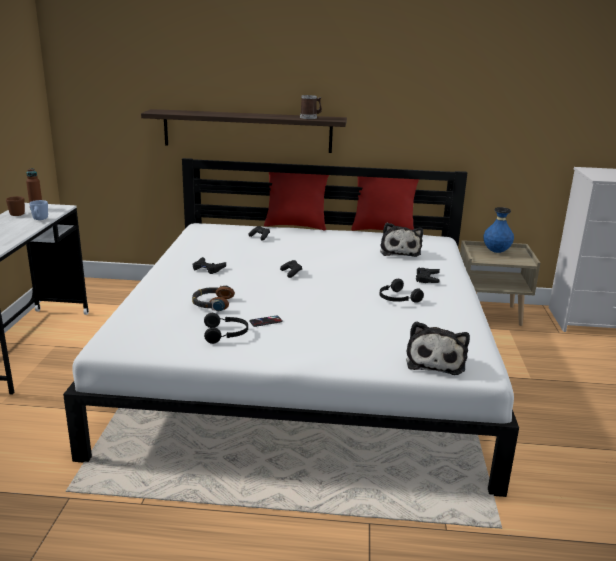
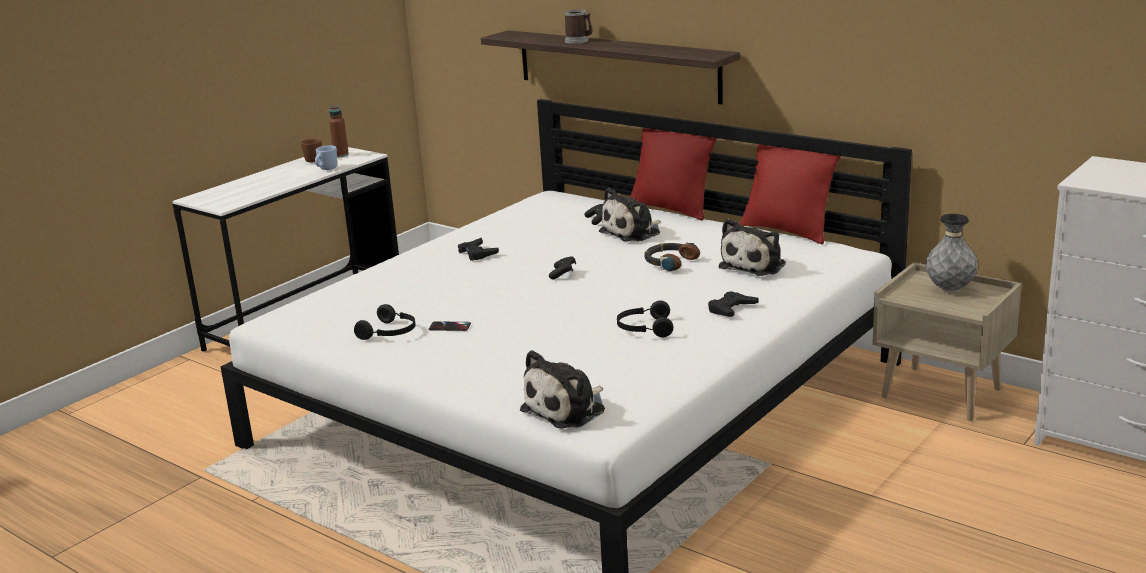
camera: 35 degrees right, 0 degrees up
headphones [192,285,235,312] -> headphones moved to [645,242,700,271]
mug [300,95,322,119] -> mug moved to [564,10,593,44]
blue vase [483,207,514,253] -> grey vase [926,214,978,291]
none -> plush toy [599,188,661,242]

